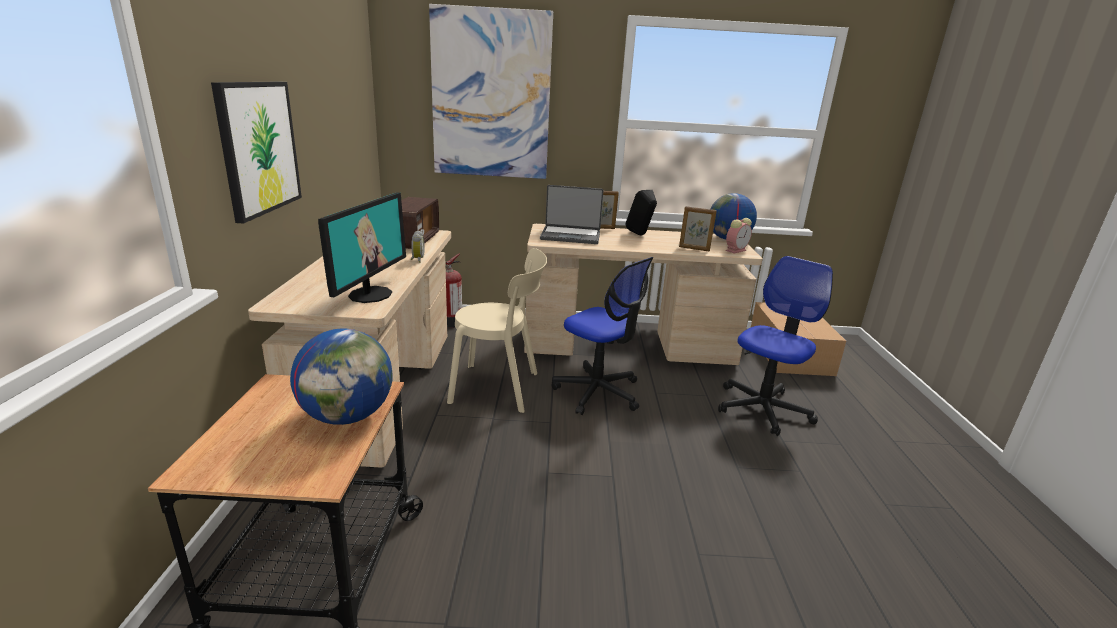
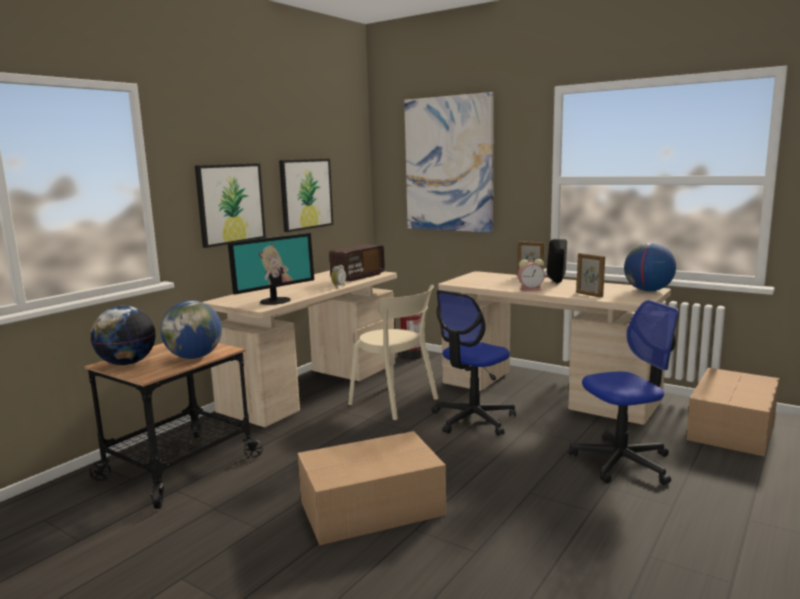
camera: 35 degrees right, 10 degrees down
laptop [540,185,603,244] -> none
office chair [552,257,654,415] -> office chair turned 60 degrees clockwise [431,290,516,436]
alarm clock [726,218,752,253] -> alarm clock moved to [518,259,545,291]
none -> globe [90,306,156,365]
none -> picture [279,159,333,232]
none -> cardboard box [298,431,446,546]

